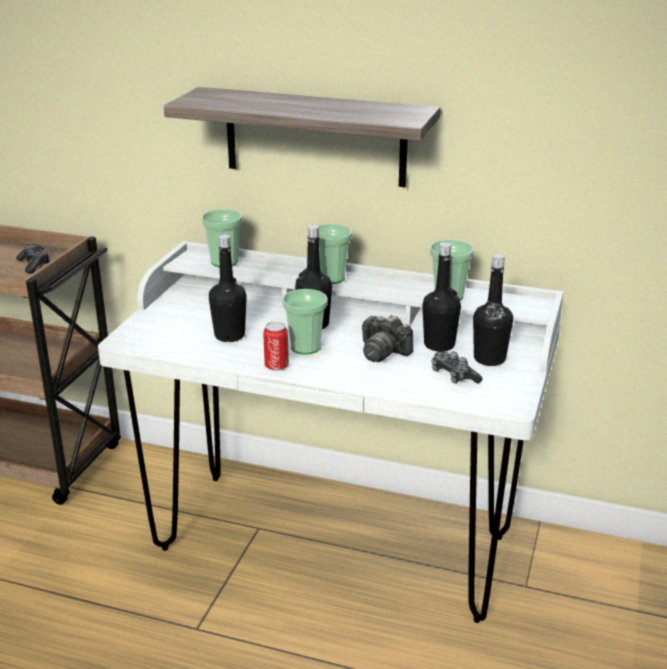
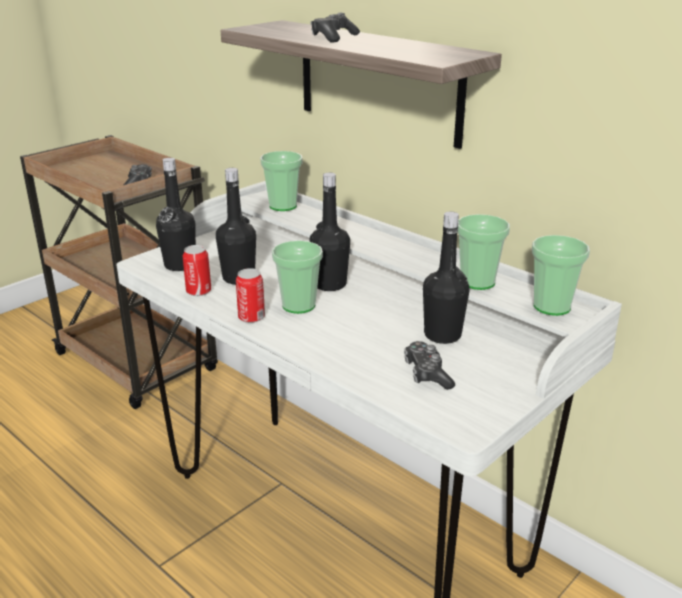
camera: 25 degrees right, 0 degrees up
cup [318,224,352,284] -> cup moved to [532,235,590,316]
camera [362,315,413,362] -> none
black bottle [473,254,513,366] -> black bottle moved to [156,158,196,271]
none -> can [183,245,211,296]
none -> game controller [311,13,360,43]

